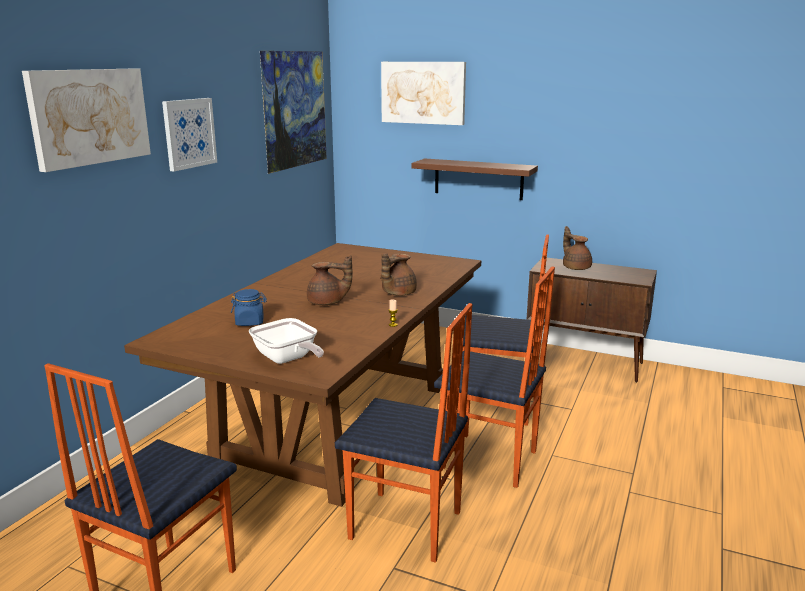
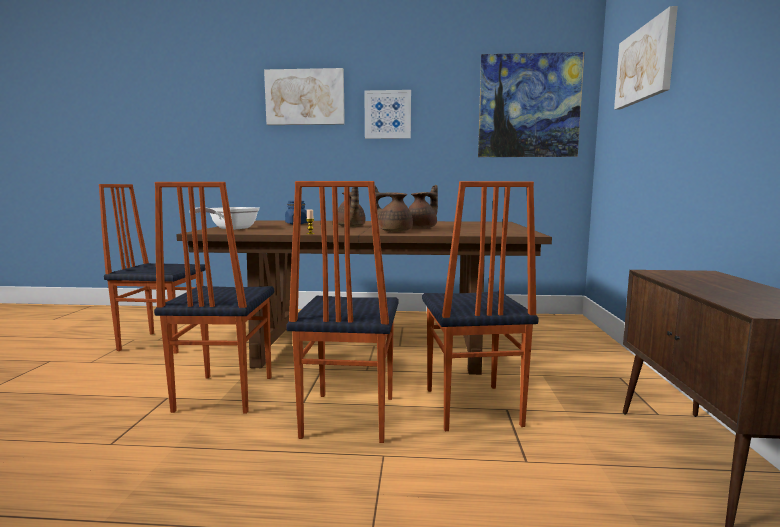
camera: 70 degrees right, 10 degrees down
shelf [412,158,538,200] -> none
brown teapot [563,226,592,270] -> brown teapot moved to [409,185,438,228]

